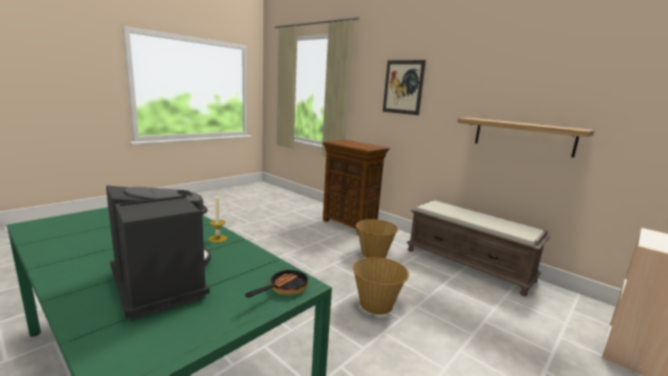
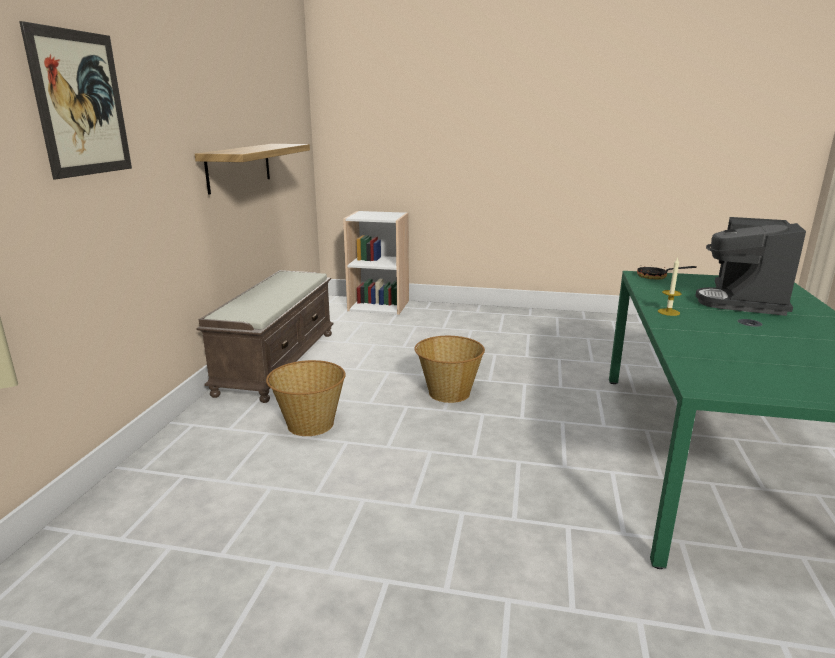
camera: 120 degrees left, 5 degrees up
brown cabinet [322,139,390,235] -> none

